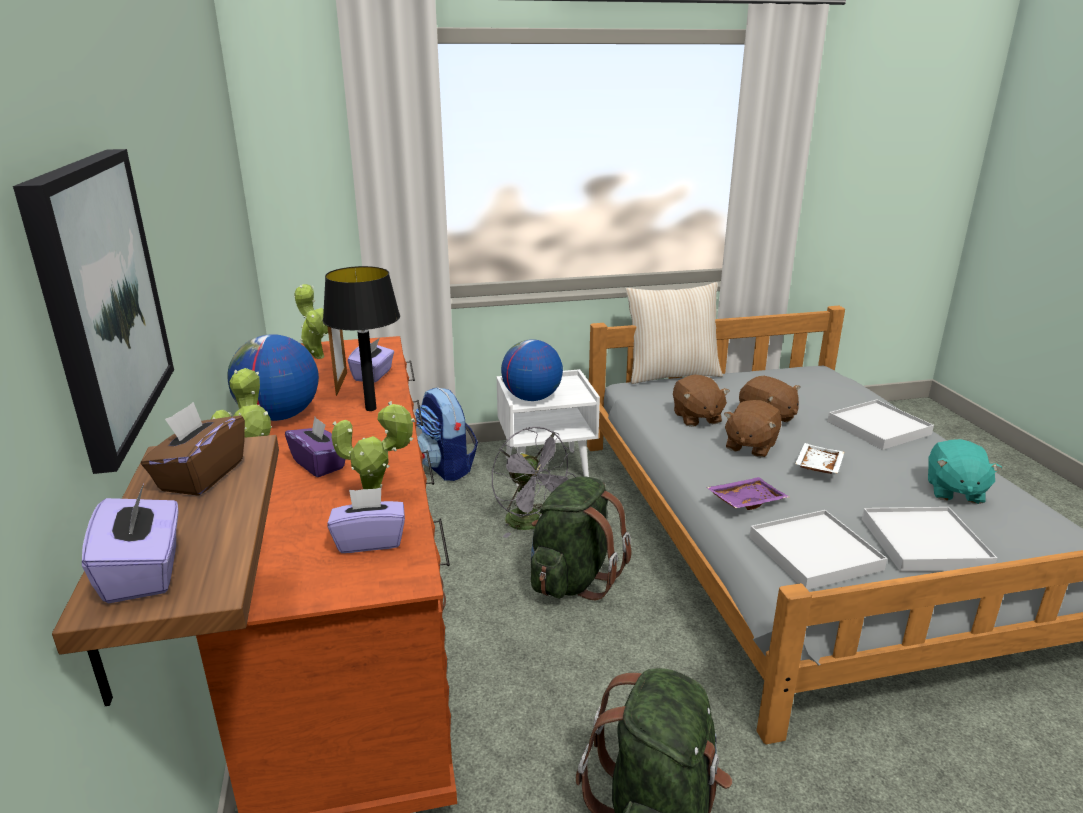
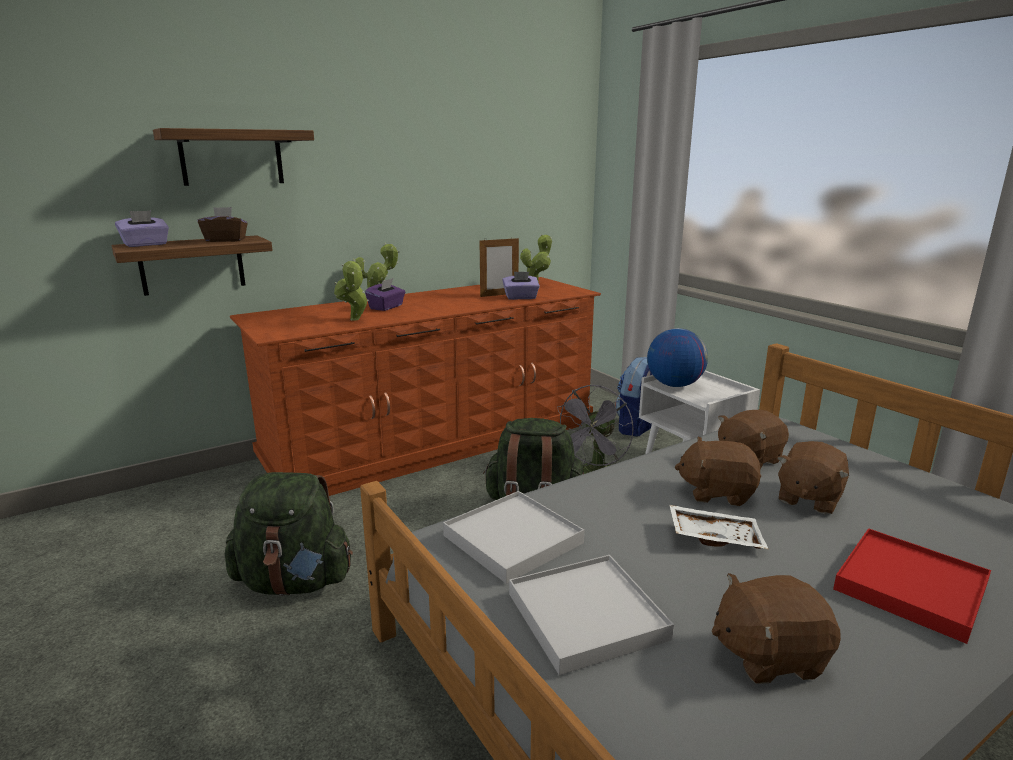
camera: 70 degrees right, 5 degrees down
picture [13,149,174,474] -> shelf [153,128,314,186]
globe [227,334,319,421] -> none
black table lamp [323,266,400,411] -> none
purple tissue box [328,488,405,553] -> none
beige pillow [626,282,723,384] -> none
purple tray [706,477,789,510] -> none
white tray [827,399,934,450] -> red tray [833,528,991,644]
turquoise plush toy [928,439,1002,504] -> brown plush toy [712,573,841,684]

